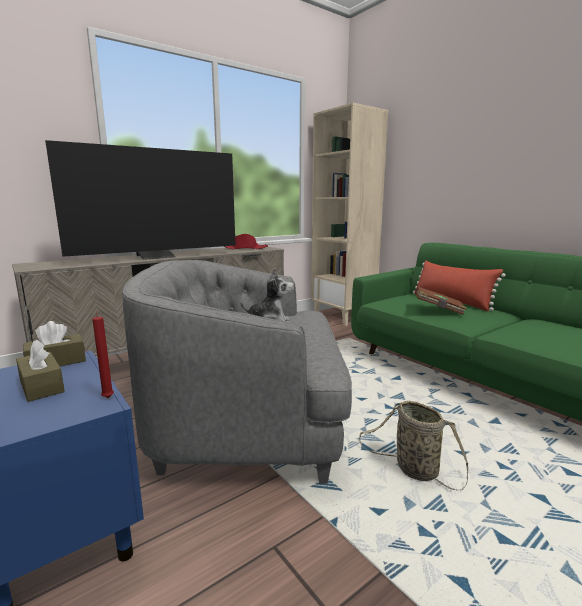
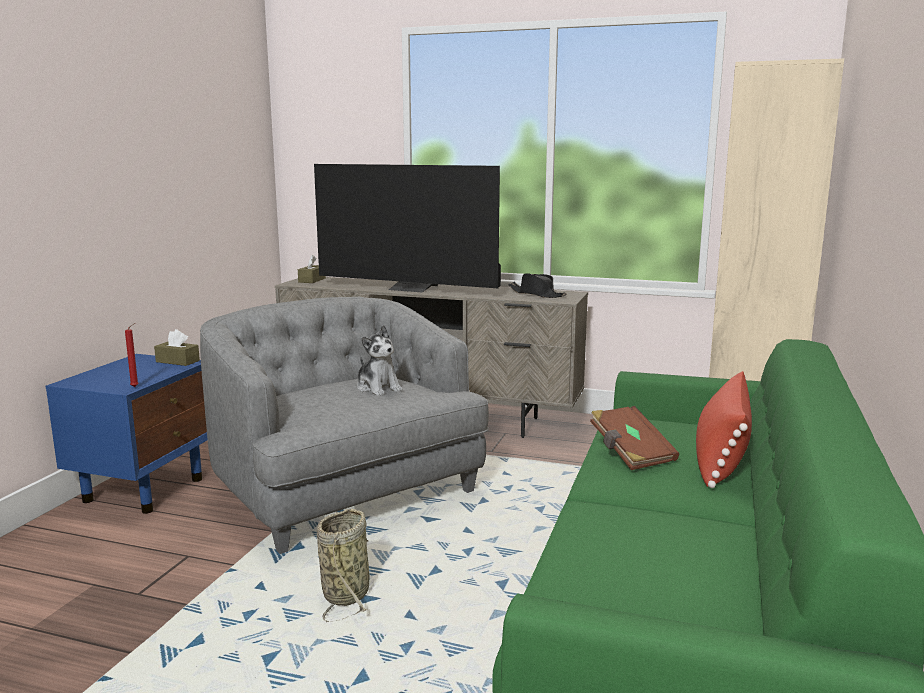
camera: 55 degrees right, 0 degrees up
brown tissue box [16,339,65,402] -> brown tissue box moved to [298,255,326,283]
red hat [223,234,268,249] -> black hat [508,273,567,298]

